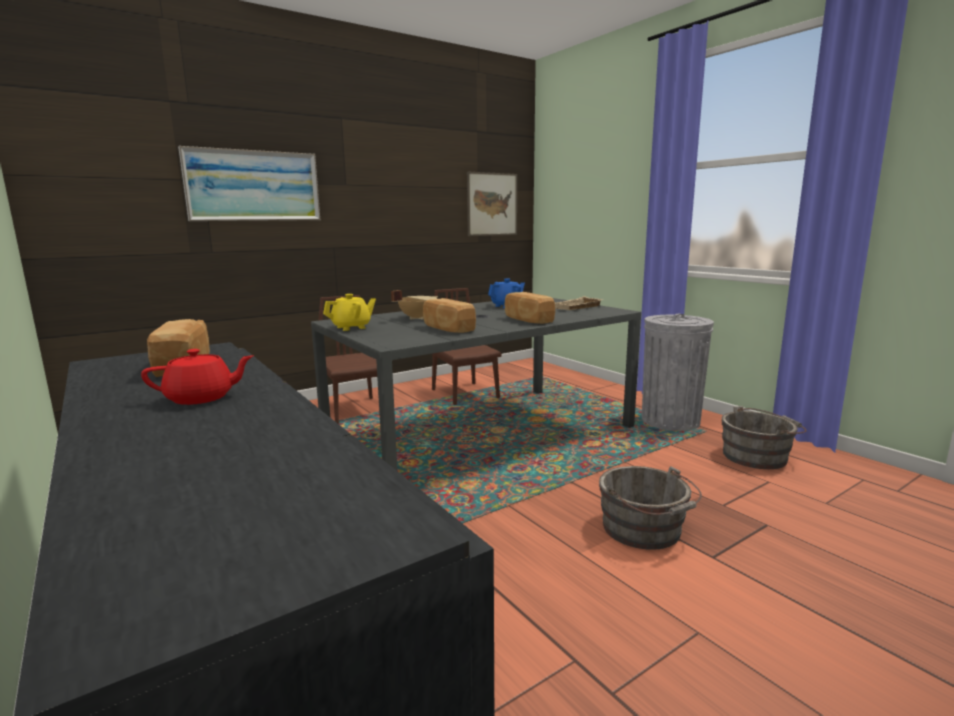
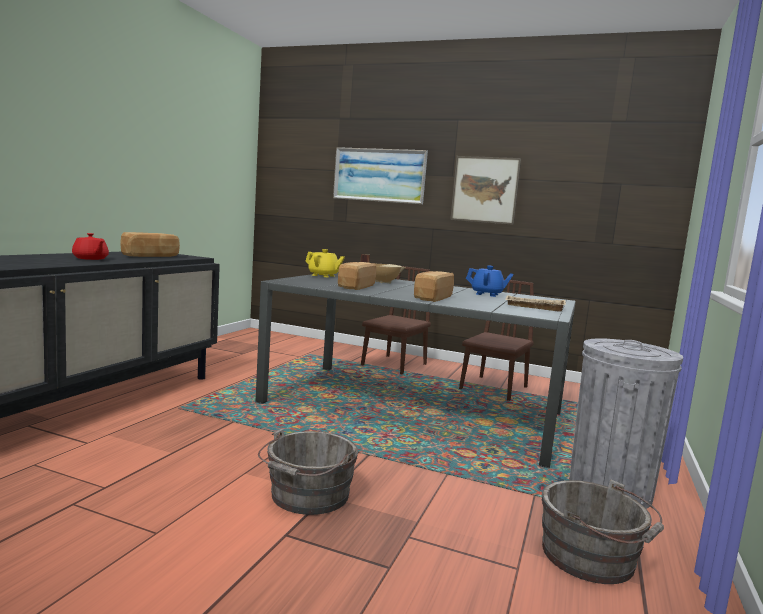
camera: 55 degrees right, 5 degrees down
picture [467,172,517,236] -> picture moved to [450,156,521,225]

